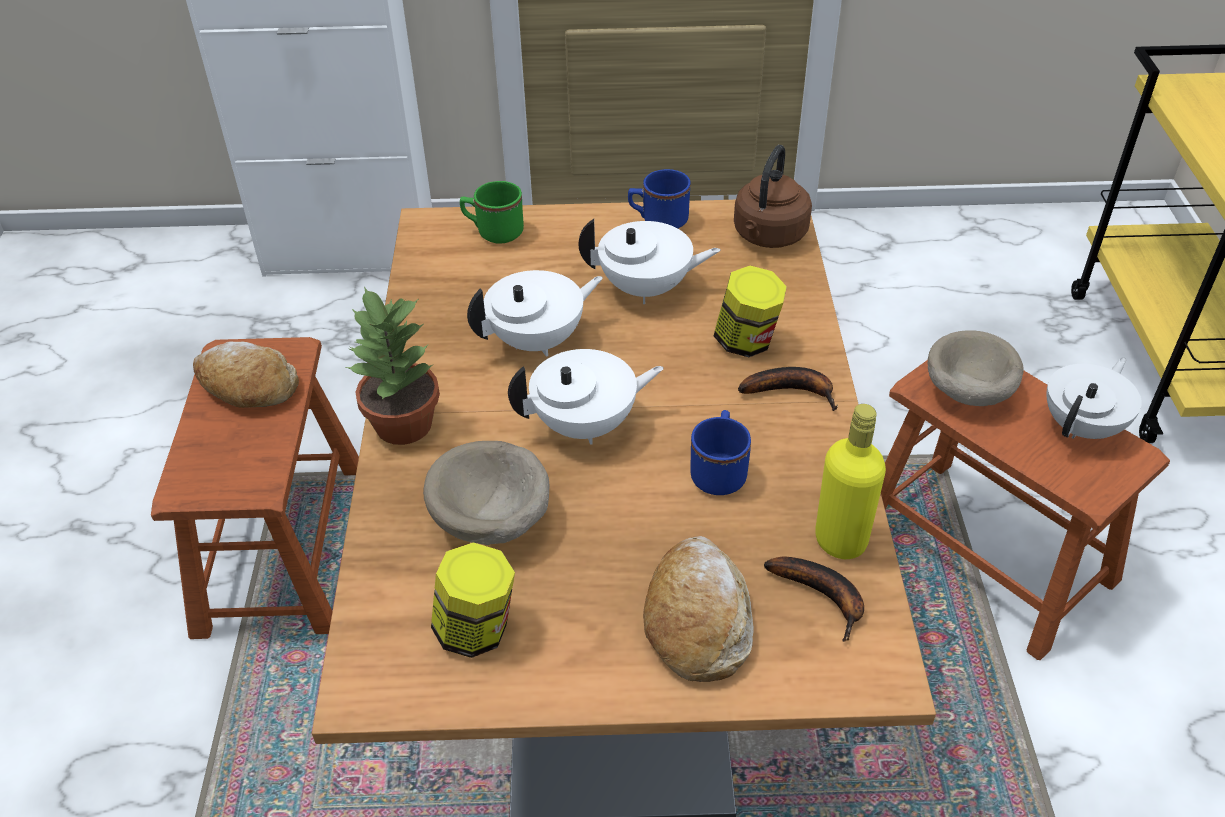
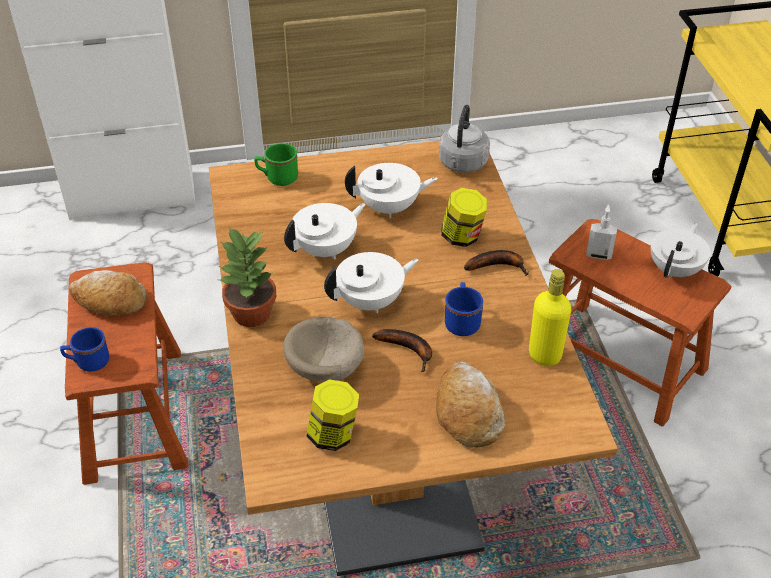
camera: 10 degrees left, 0 degrees up
blue mug [628,169,691,228] -> blue mug moved to [60,327,109,372]
brown kettle [734,145,812,248] -> grey kettle [439,105,490,173]
banana [764,557,864,642] -> banana moved to [372,329,432,372]
beige bowl [928,330,1024,406] -> soap dispenser [586,205,617,260]

